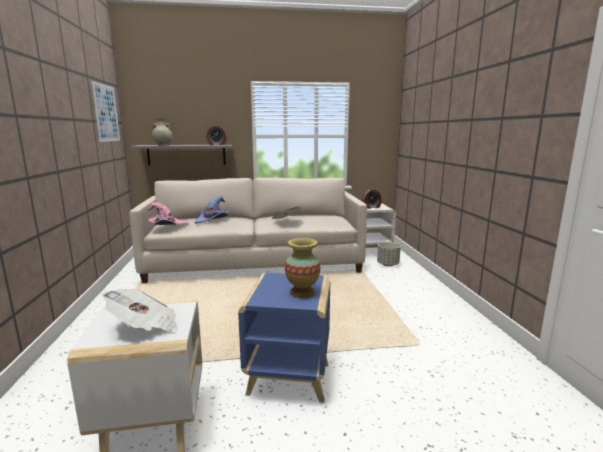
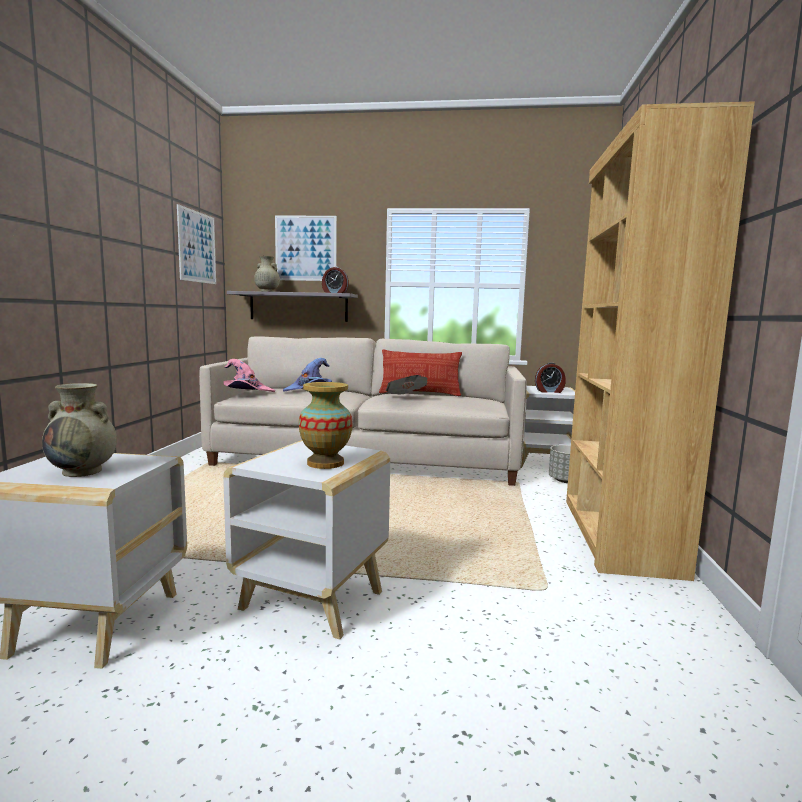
camera: 15 degrees right, 5 degrees down
newspaper [102,289,178,331] -> beige vase [42,383,117,477]
blue side table [238,273,330,403] -> white side table [223,440,390,640]
none -> picture [275,216,337,281]
none -> pillow [379,350,462,396]
none -> brown bookcase [566,101,755,581]

